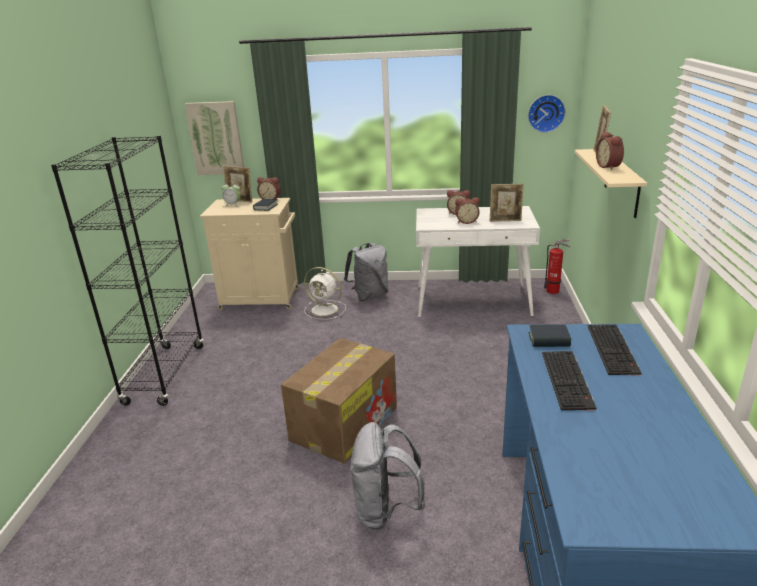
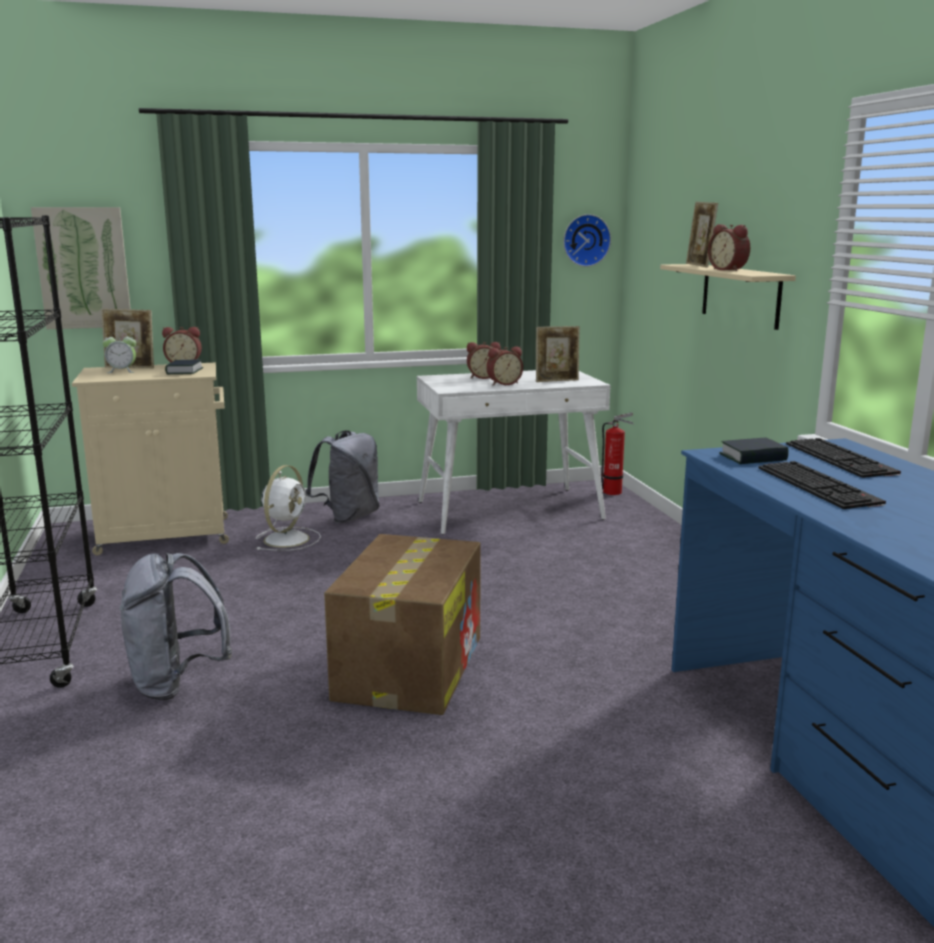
camera: 20 degrees left, 10 degrees down
white fan [304,267,346,320] -> white fan turned 75 degrees counterclockwise [256,465,321,551]
grey backpack [350,422,425,530] -> grey backpack moved to [120,553,232,700]

